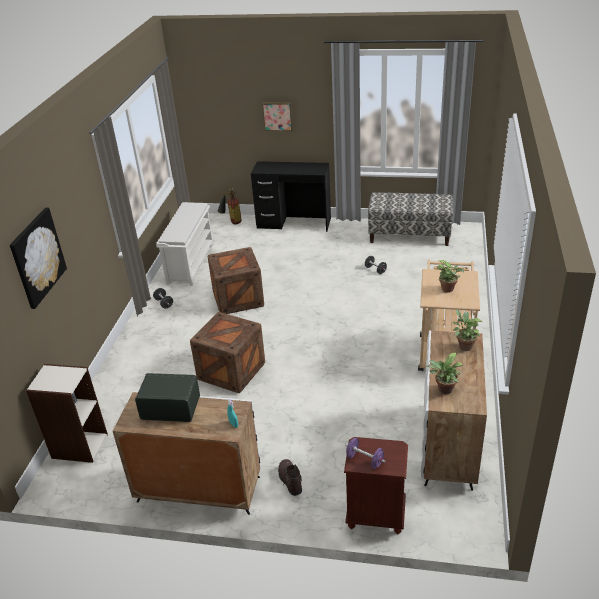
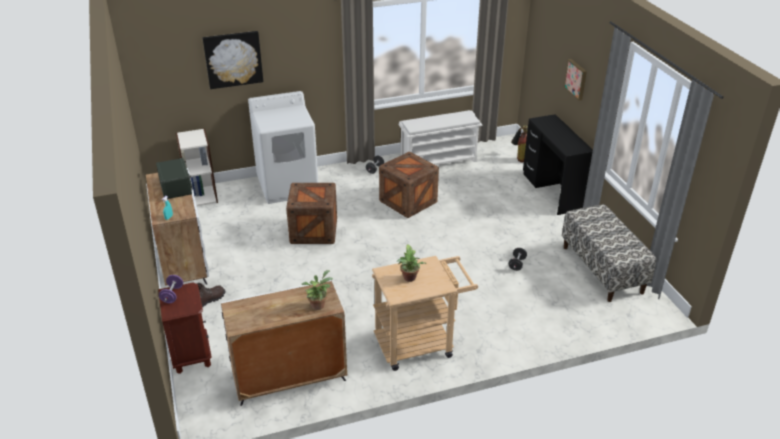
camera: 60 degrees right, 0 degrees up
potted plant [426,353,463,394] -> none
none -> white washing machine [248,91,318,204]

